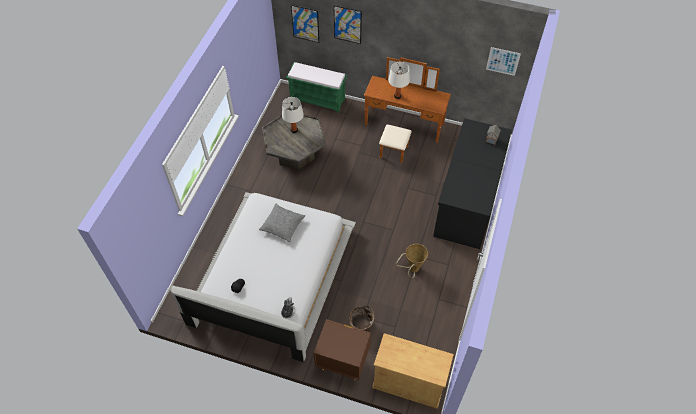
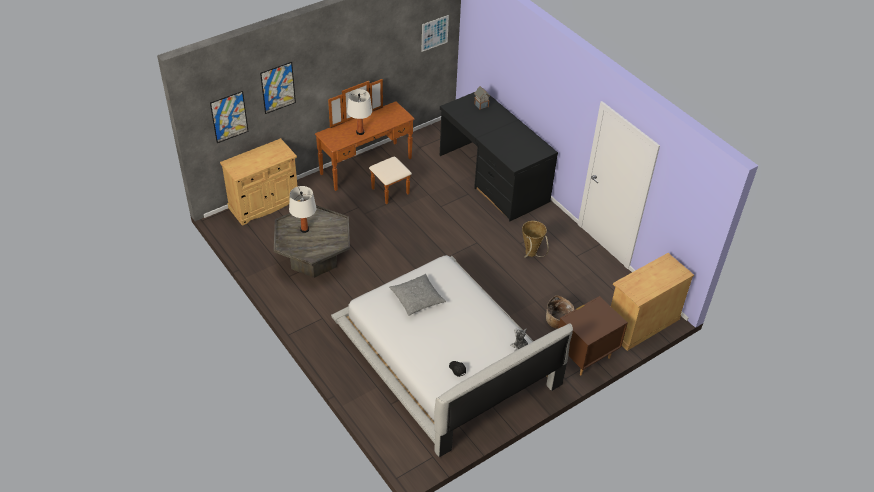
camera: 55 degrees left, 10 degrees down
green bench [286,62,347,113] -> beige cabinet [220,138,300,226]

